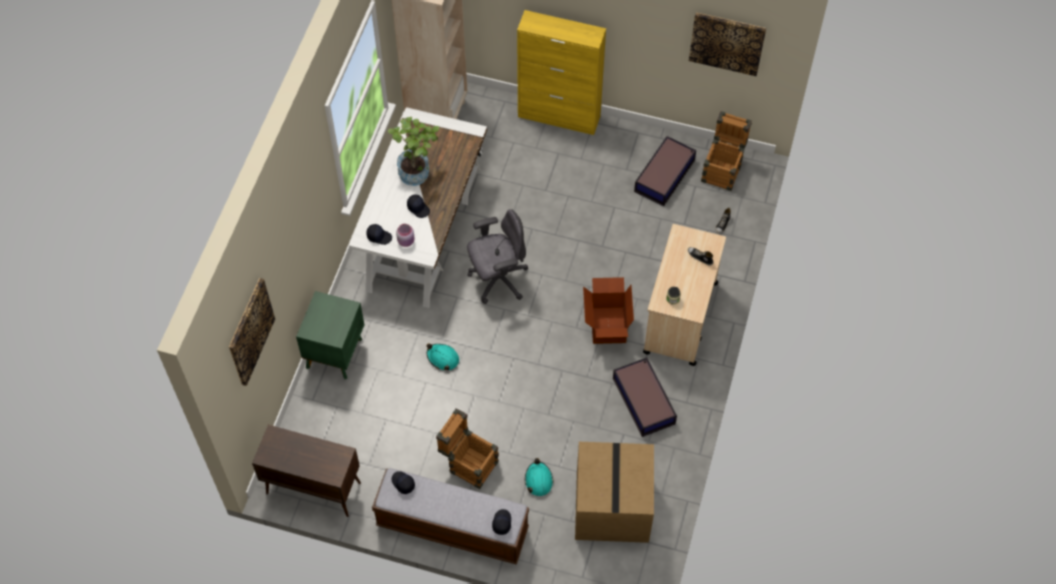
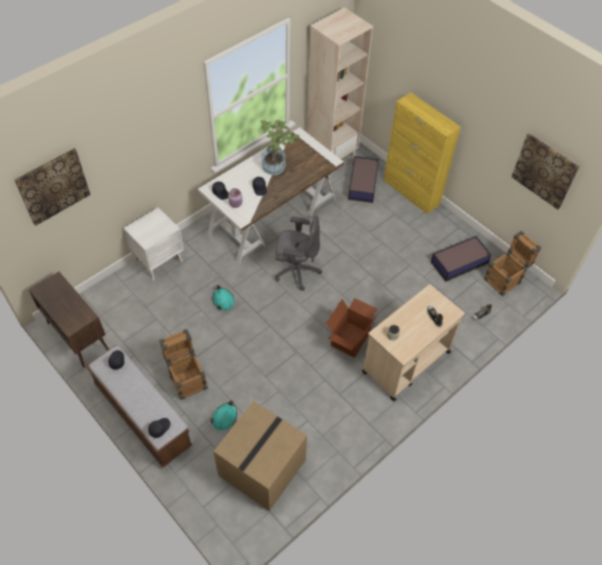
camera: 30 degrees right, 5 degrees down
green nightstand [296,291,365,379] -> white nightstand [124,207,184,280]
storage box [613,357,677,437] -> storage box moved to [348,156,379,203]

